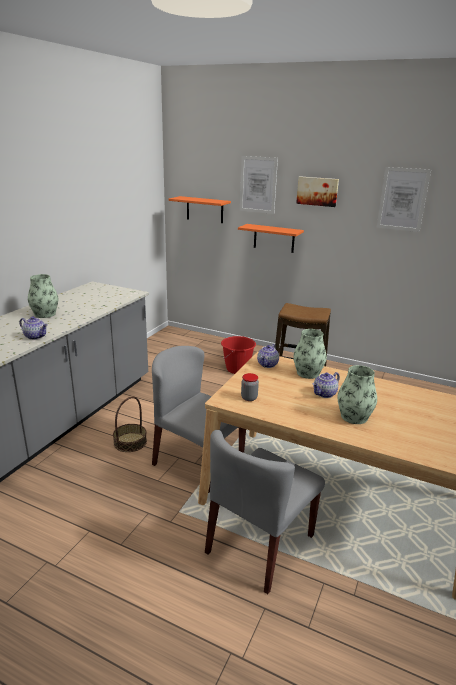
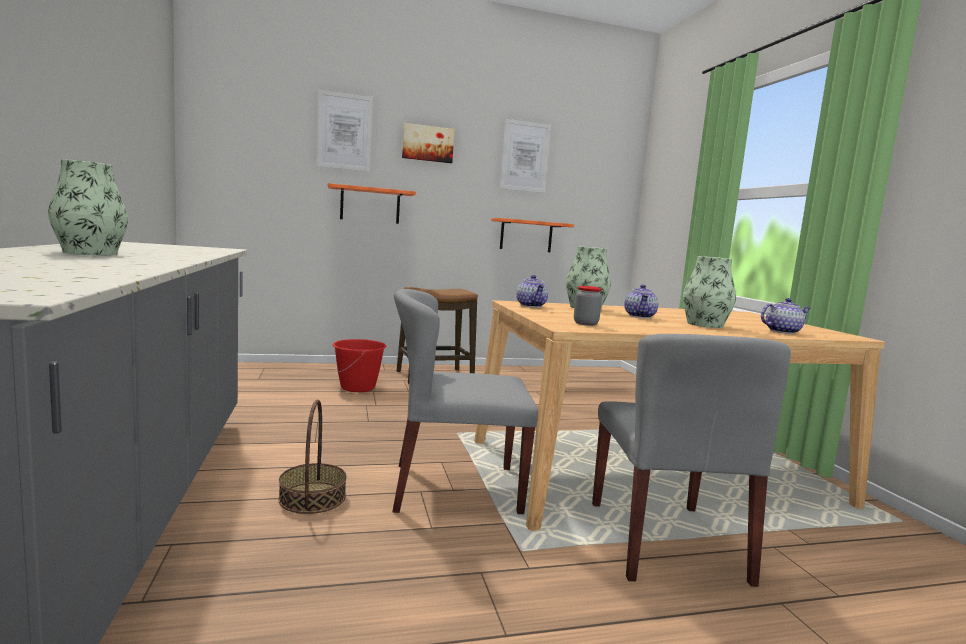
camera: 40 degrees left, 15 degrees down
teapot [19,316,48,340] -> teapot moved to [761,298,811,334]
orange shelf [169,196,231,223] -> orange shelf moved to [491,218,574,252]

